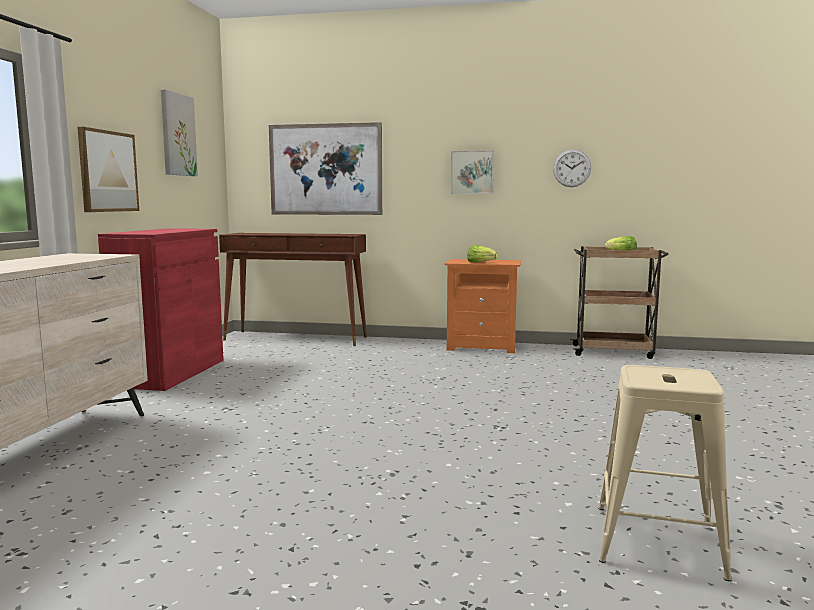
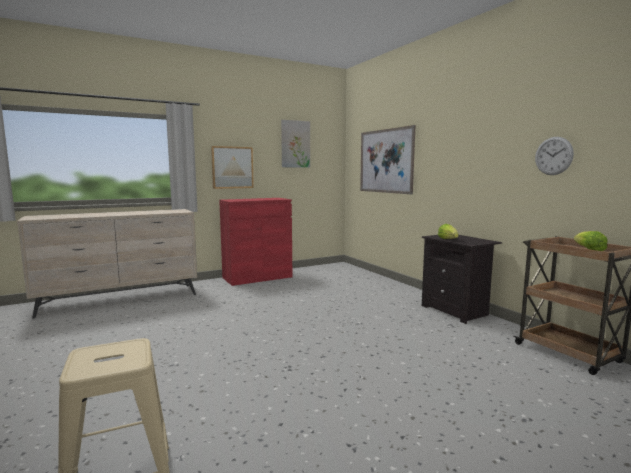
camera: 50 degrees right, 0 degrees up
brown console table [219,233,367,346] -> none
orange nightstand [445,259,521,353] -> black nightstand [422,235,502,324]
picture [451,151,494,194] -> none

